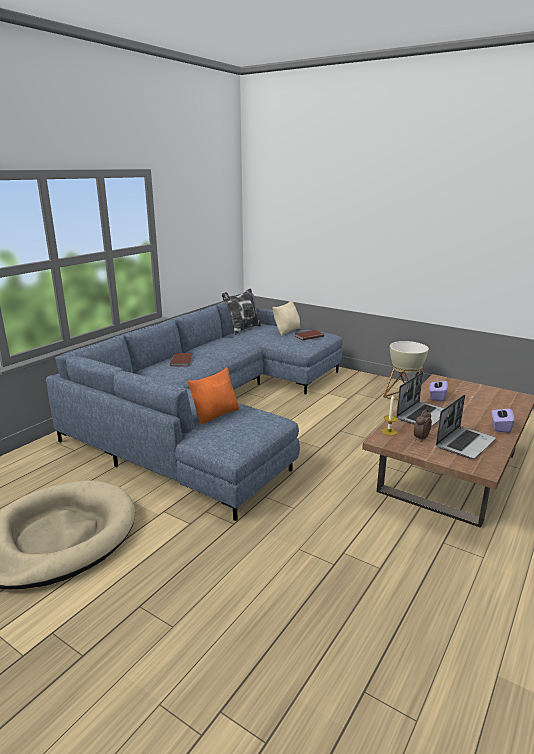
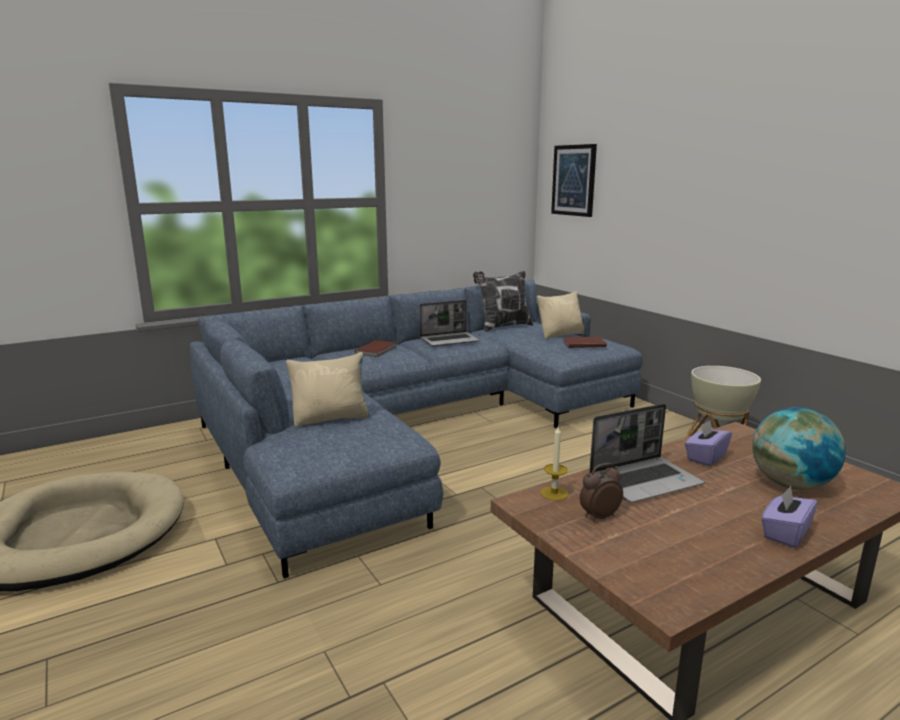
camera: 25 degrees right, 5 degrees down
orange pillow [188,367,239,425] -> beige pillow [286,352,370,426]
laptop [436,394,496,459] -> laptop moved to [419,300,480,347]
none -> picture [551,144,597,217]
none -> globe [752,407,846,490]

